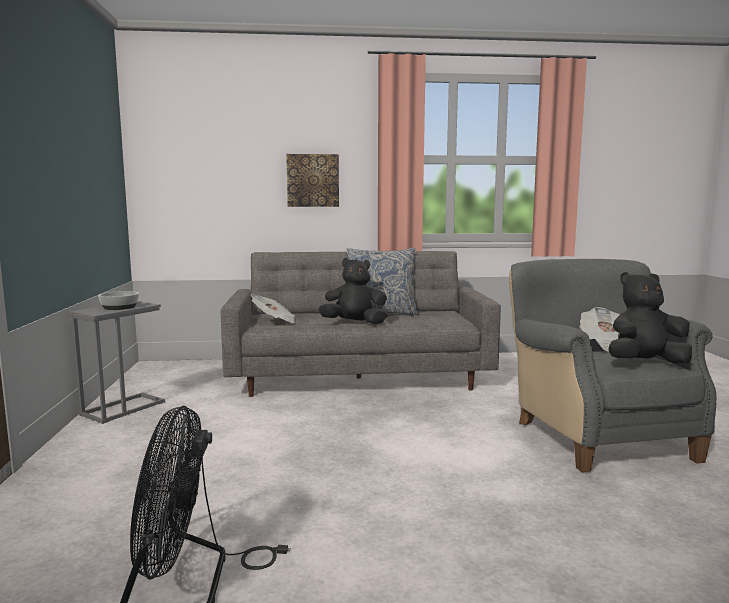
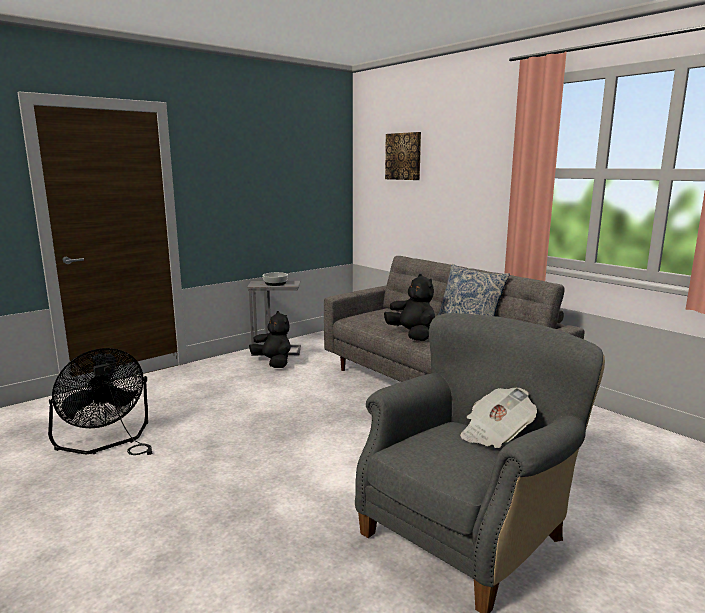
camera: 55 degrees right, 5 degrees up
newspaper [251,294,295,323] -> none
picture [286,154,339,207] -> picture moved to [385,132,421,180]
black plush toy [609,272,692,364] -> black plush toy moved to [249,311,291,368]

